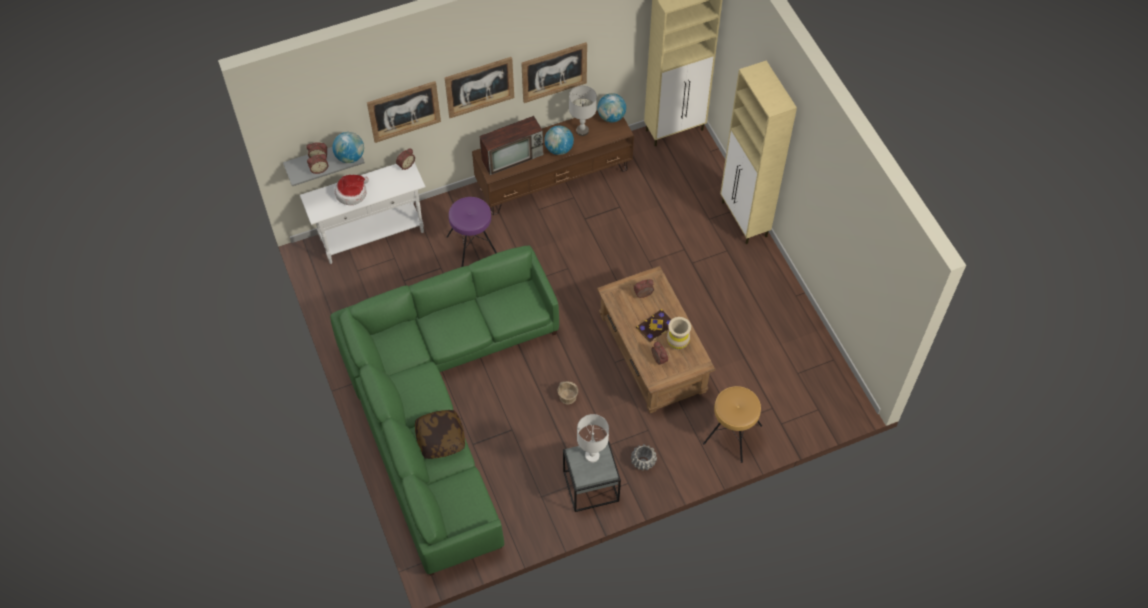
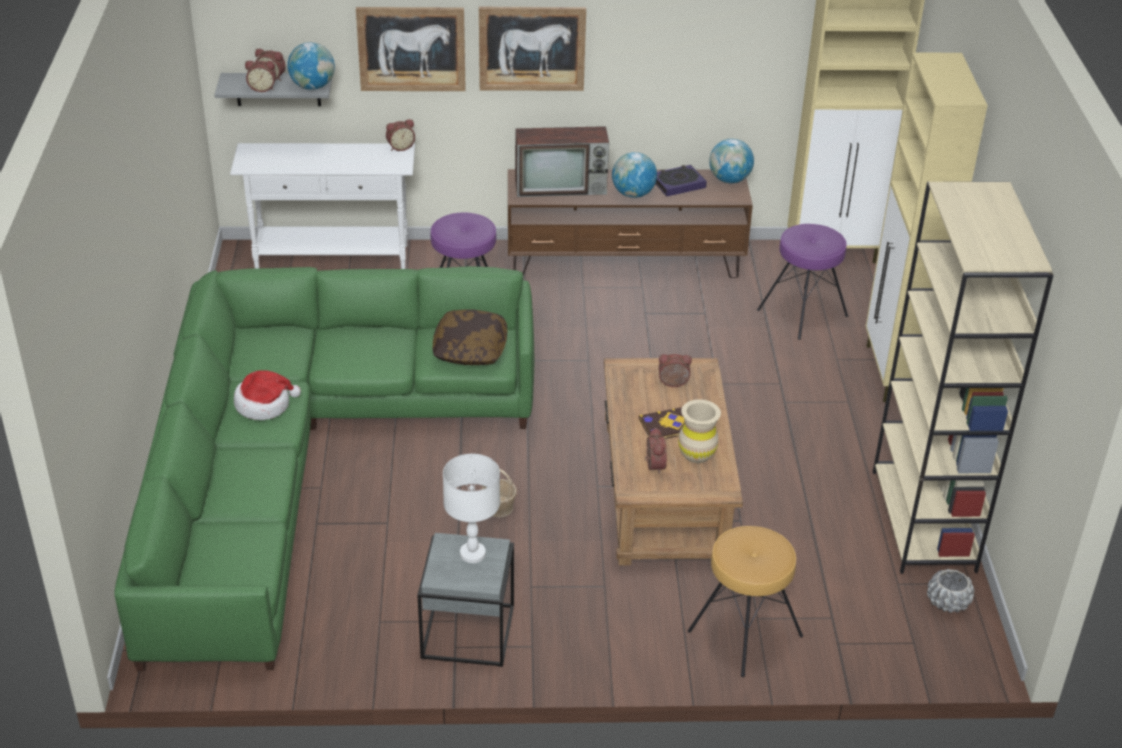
camera: 20 degrees right, 20 degrees down
hat [335,175,369,205] -> hat moved to [234,370,301,420]
pillow [415,410,465,459] -> pillow moved to [433,310,507,365]
picture [521,42,587,103] -> none
grey table lamp [569,85,597,136] -> book [655,165,707,196]
grey planter [631,444,657,471] -> grey planter moved to [927,569,974,613]
none -> purple stool [757,224,848,340]
none -> beige bookcase [873,182,1054,574]

